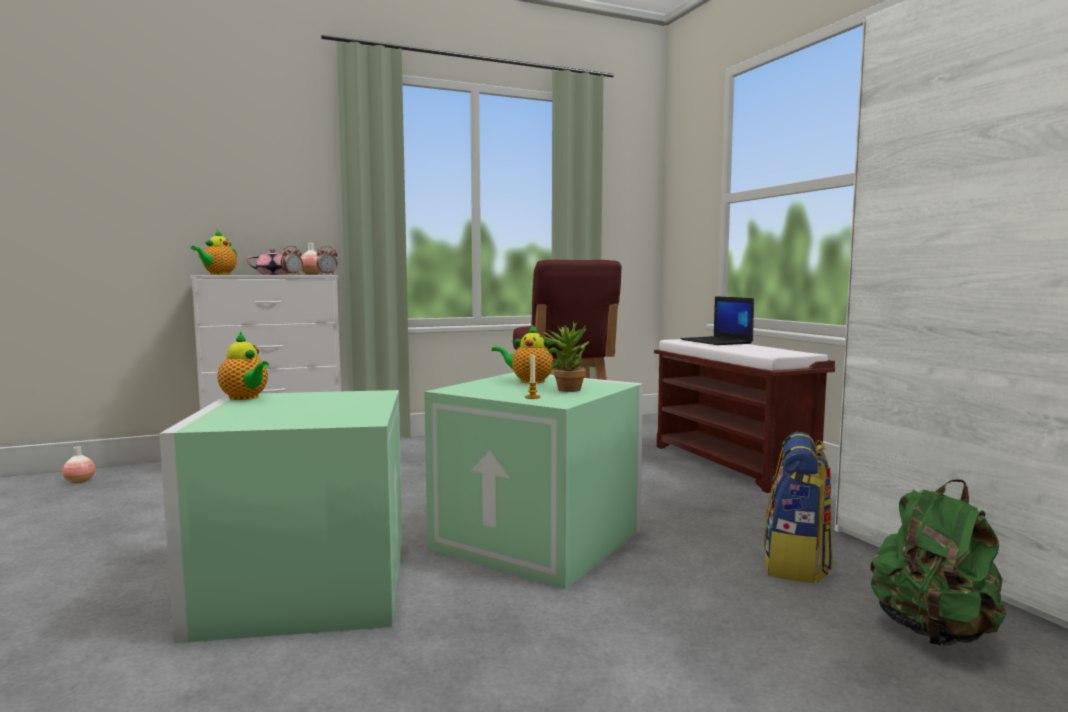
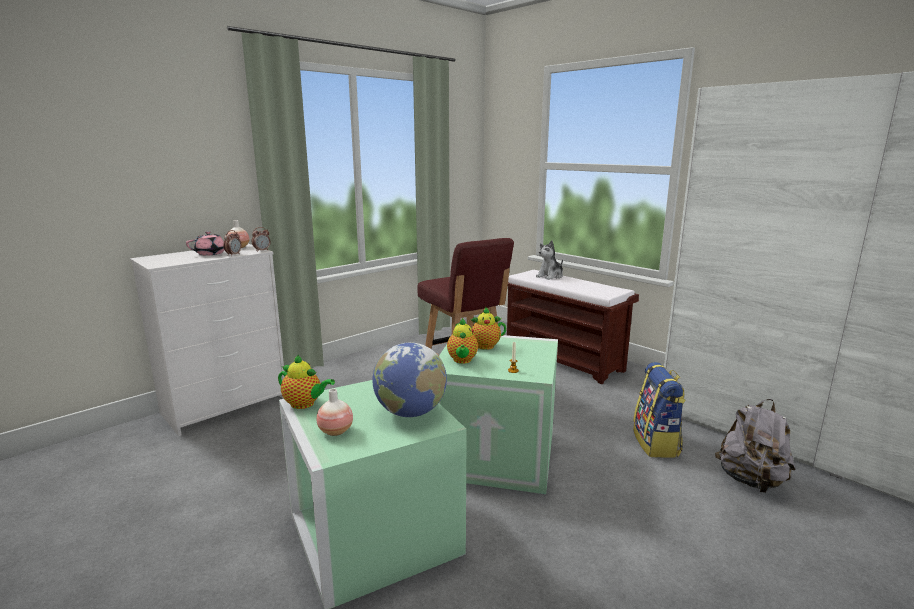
camera: 20 degrees left, 10 degrees up
vase [62,446,96,483] -> vase moved to [316,389,353,436]
teapot [191,229,237,275] -> teapot moved to [447,318,478,364]
potted plant [539,321,589,392] -> none
laptop [681,296,754,345] -> plush toy [536,240,563,280]
green backpack [870,479,1006,646] -> grey backpack [715,399,795,493]
none -> globe [373,342,447,418]

